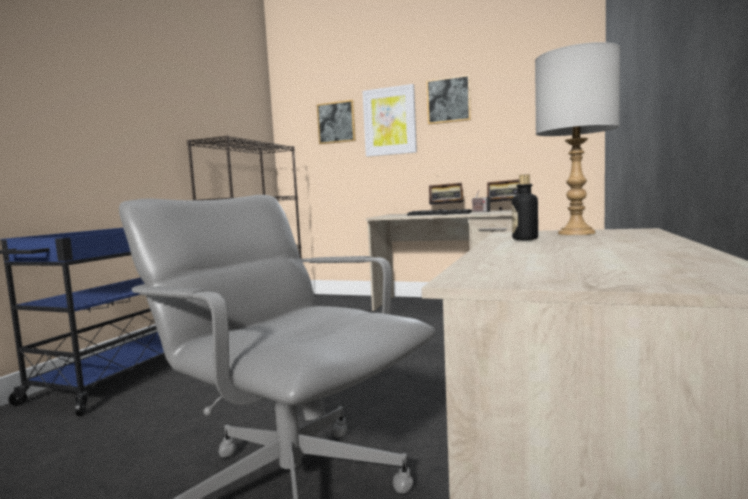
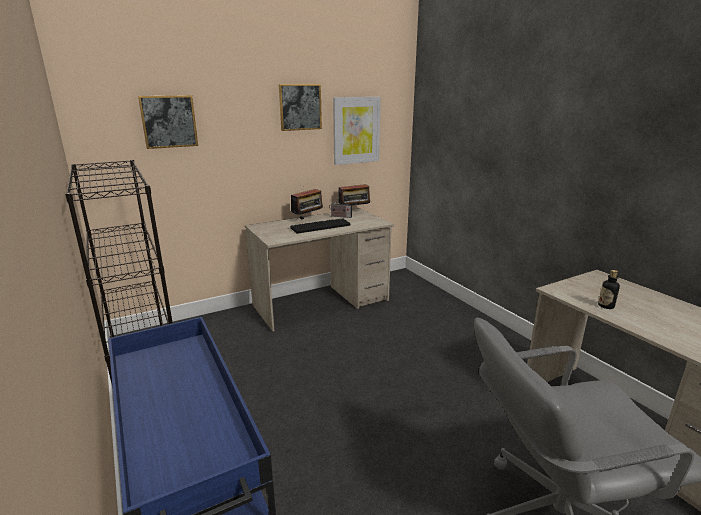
camera: 50 degrees left, 15 degrees up
picture [362,84,417,157] -> picture moved to [333,97,381,165]
grey table lamp [535,42,620,235] -> none

